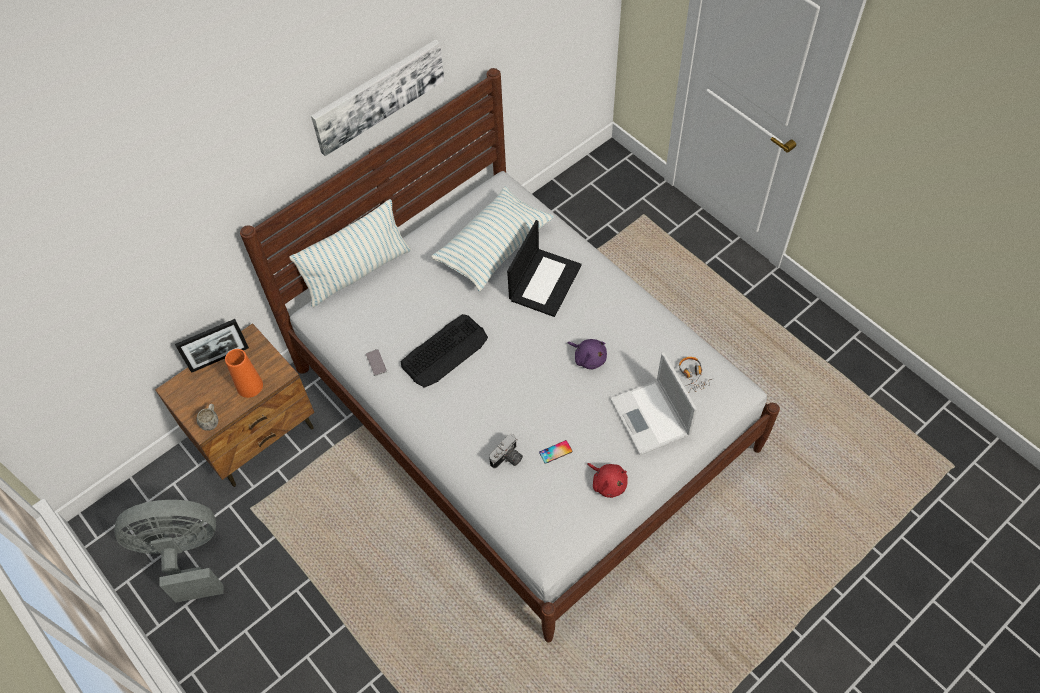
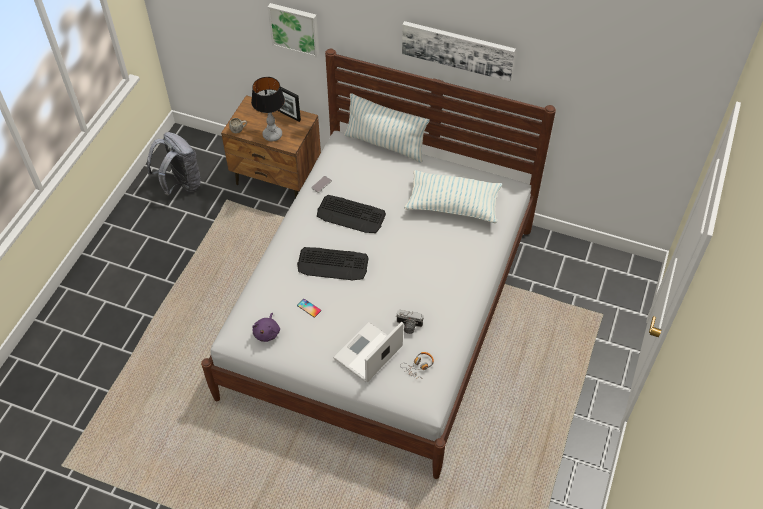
camera: 60 degrees right, 5 degrees down
grey fan [114,500,224,602] -> grey backpack [147,132,201,195]
orange vase [225,349,263,398] -> table lamp [251,77,285,141]
camera [489,434,523,468] -> camera moved to [396,310,423,334]
laptop [507,220,582,317] -> none
purple plush toy [568,339,607,369] -> purple plush toy moved to [252,313,280,342]
red plush toy [587,463,628,498] -> none
none -> picture [268,3,319,57]
none -> keyboard [297,247,369,281]

